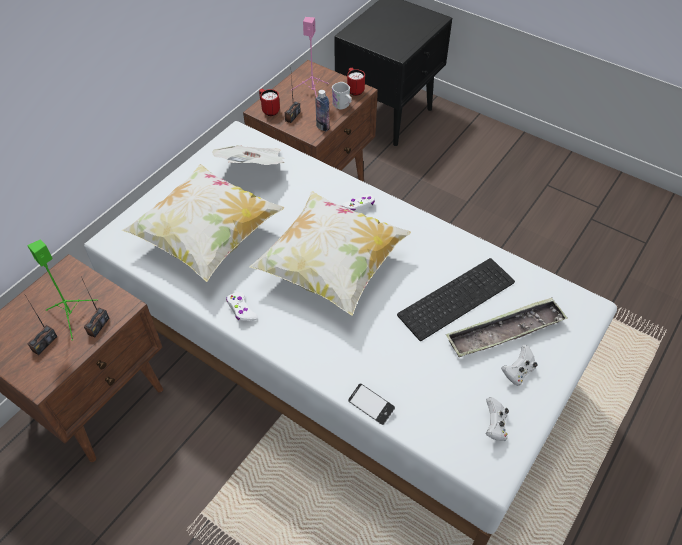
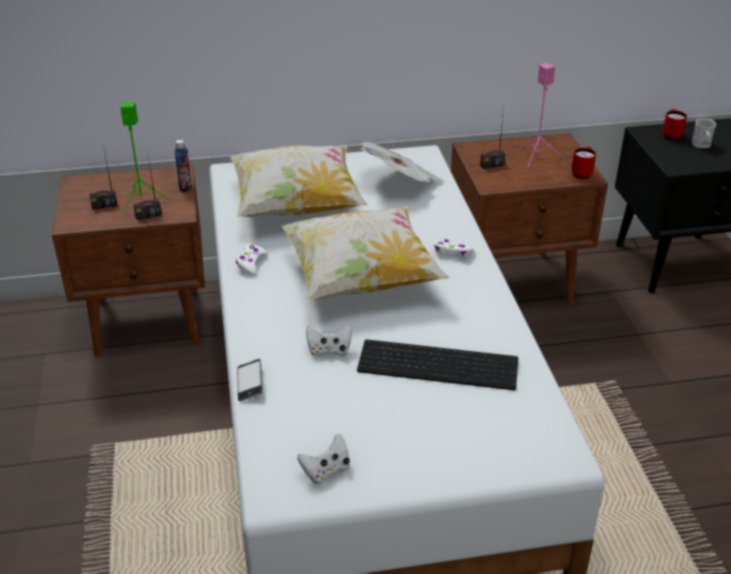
camera: 45 degrees right, 15 degrees down
red mug [259,89,280,116] -> red mug moved to [663,109,687,140]
bottle [315,90,330,131] -> bottle moved to [174,140,192,192]
white mug [332,82,352,110] -> white mug moved to [692,118,716,148]
tray [446,297,568,357] -> none
white game controller [502,345,537,386] -> white game controller moved to [306,325,352,357]

